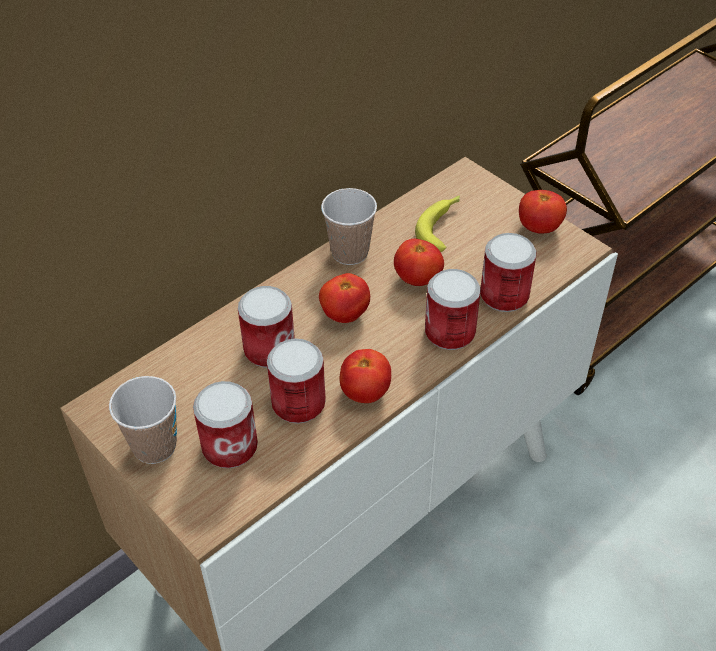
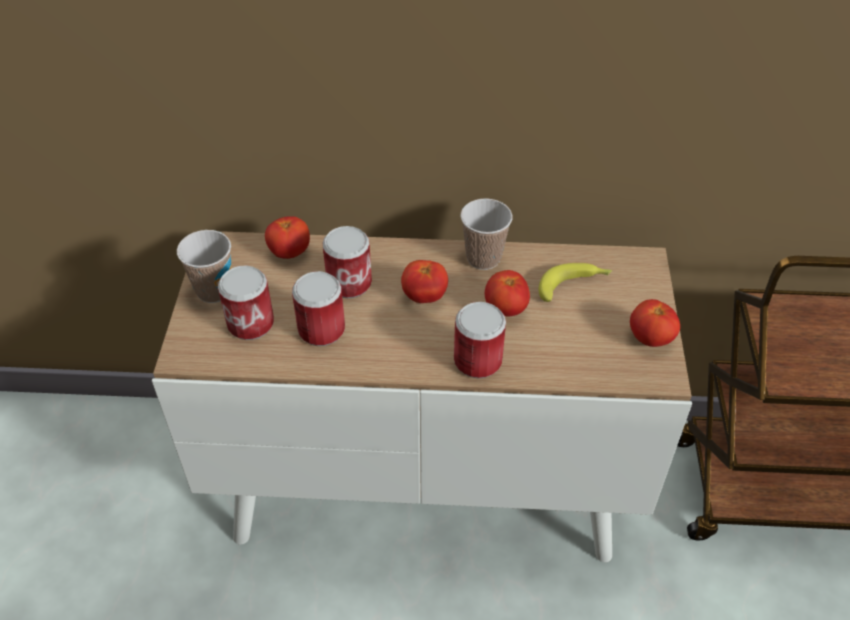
camera: 45 degrees right, 0 degrees up
tomato [340,349,391,403] -> tomato moved to [265,217,310,259]
can [480,233,536,312] -> none

